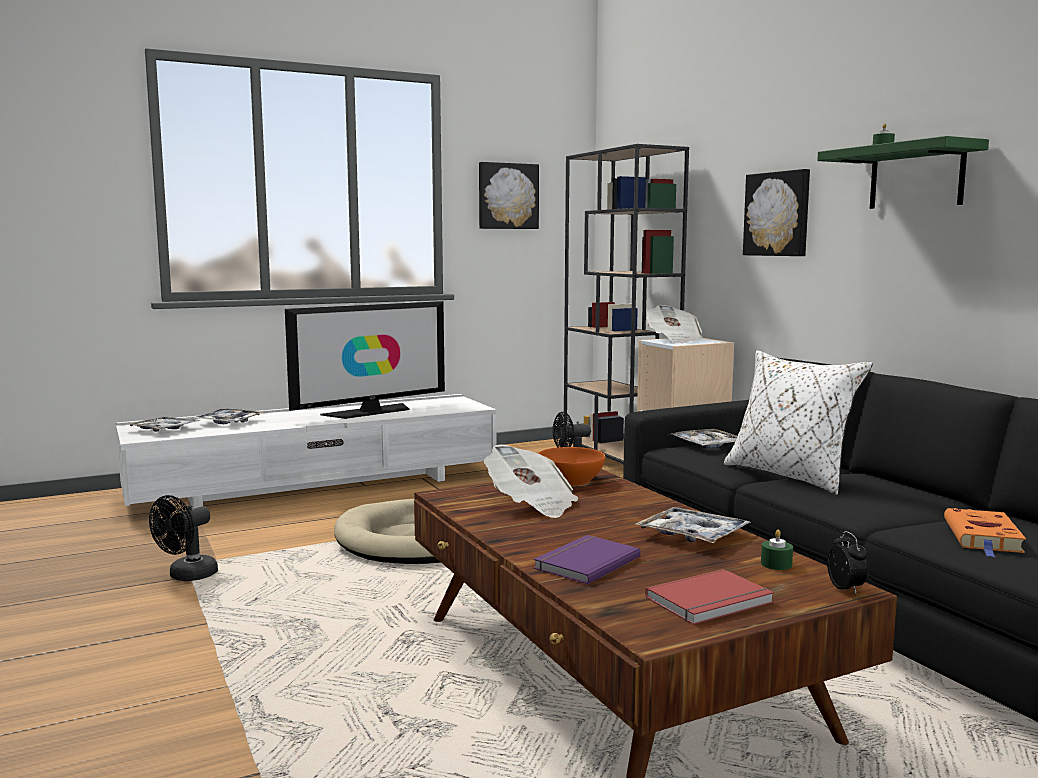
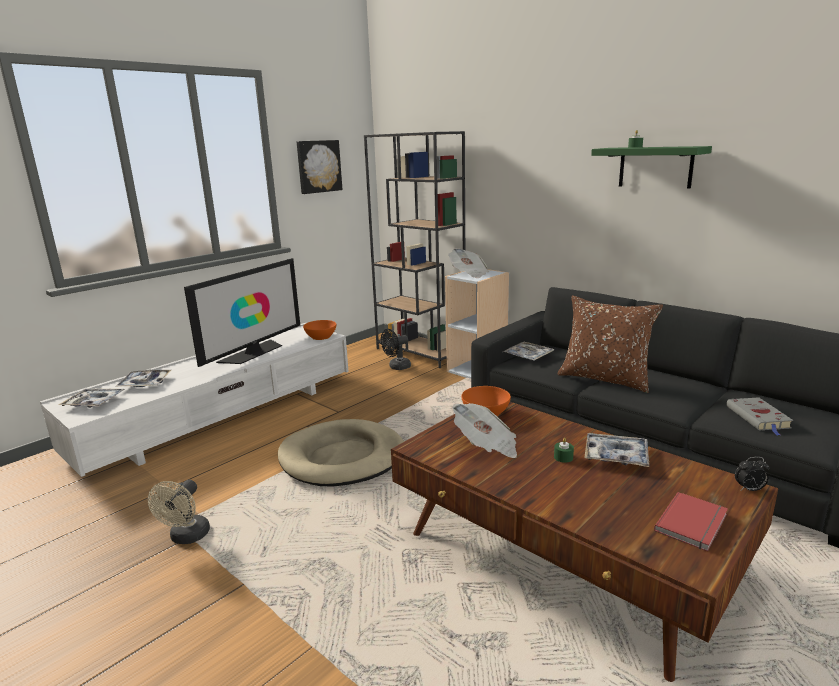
camera: 20 degrees left, 10 degrees up
black fan [149,495,218,581] -> beige fan [148,480,210,544]
purple book [534,535,641,585] -> none
white pillow [724,350,873,495] -> brown pillow [558,296,663,393]
picture [743,169,810,256] -> none
green candle [761,530,793,570] -> green candle moved to [554,438,574,463]
alarm clock [827,531,868,594] -> alarm clock turned 120 degrees clockwise [735,457,770,491]
orange book [944,508,1026,557] -> grey book [726,397,793,436]
none -> orange bowl [303,320,336,340]

